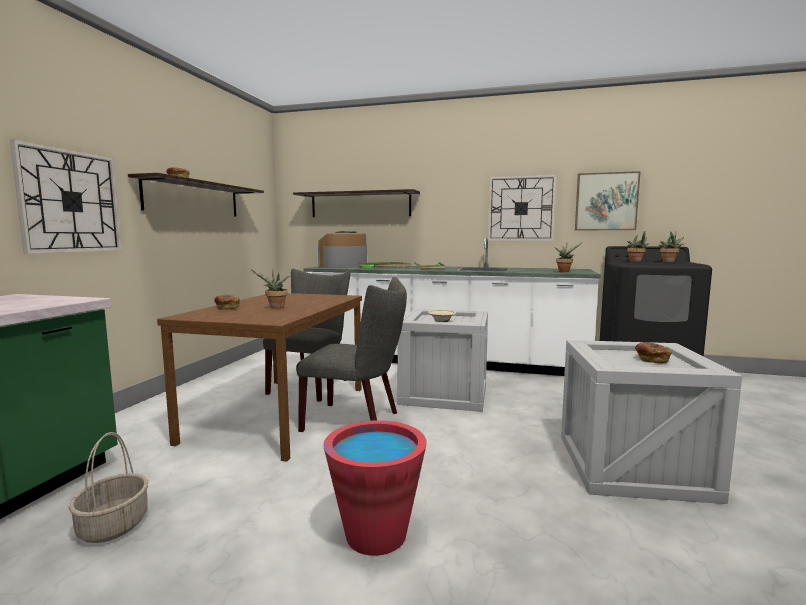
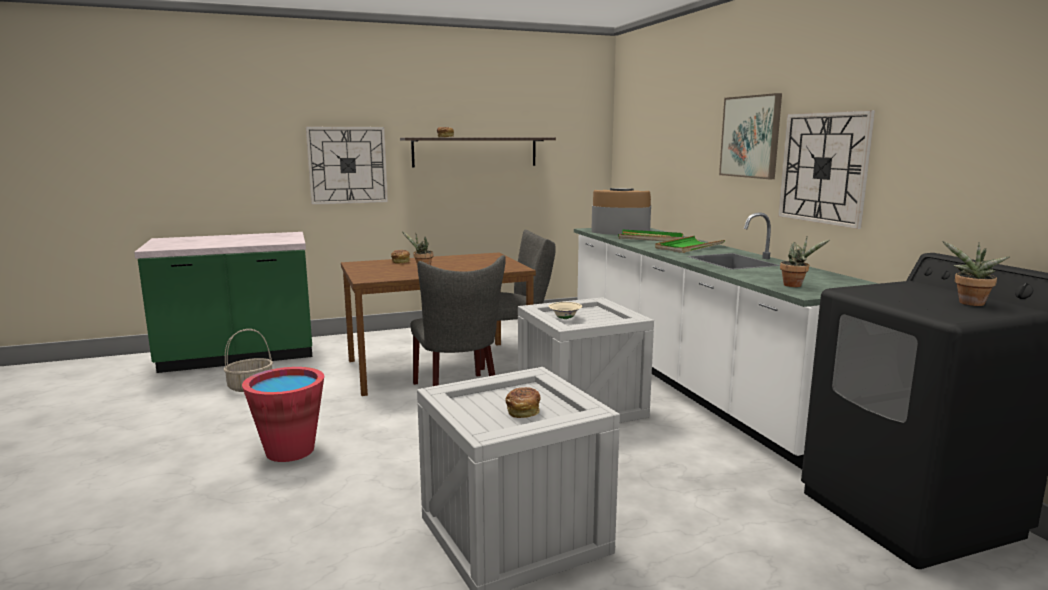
camera: 55 degrees right, 5 degrees up
shelf [293,189,420,217] -> none
picture [575,171,641,230] -> picture moved to [719,93,782,179]
potted plant [627,231,650,262] -> none

